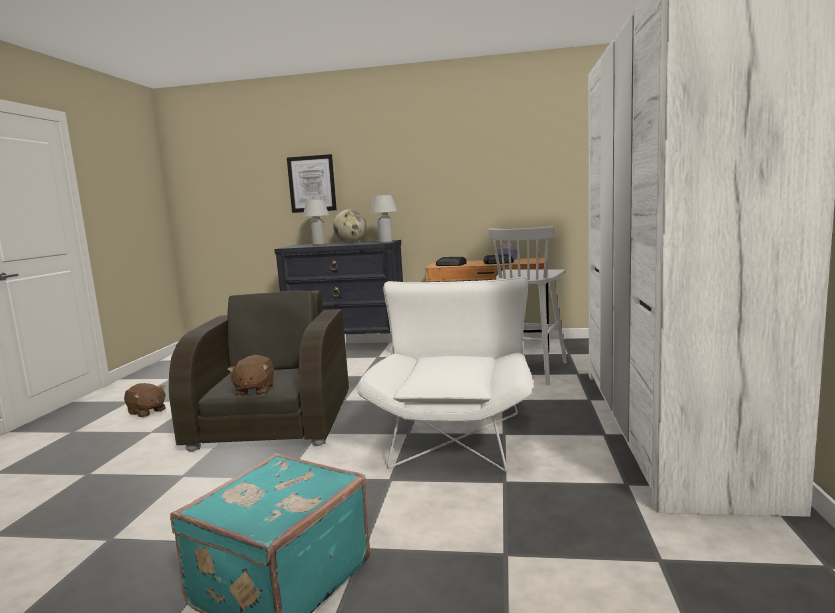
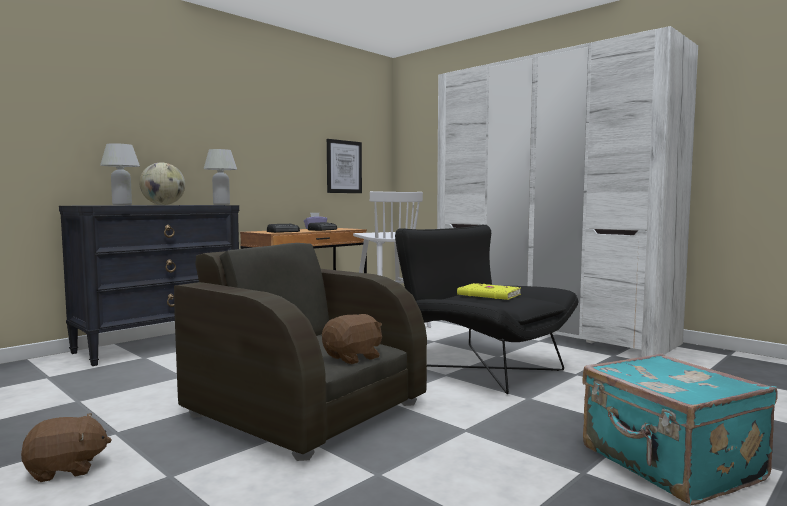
camera: 55 degrees left, 5 degrees down
brown plush toy [228,355,274,397] -> brown plush toy turned 75 degrees counterclockwise [322,314,382,364]
picture [287,154,337,213] -> picture moved to [327,139,362,193]
white armchair [356,277,533,472] -> black armchair [395,225,578,394]
none -> yellow book [457,283,521,300]

